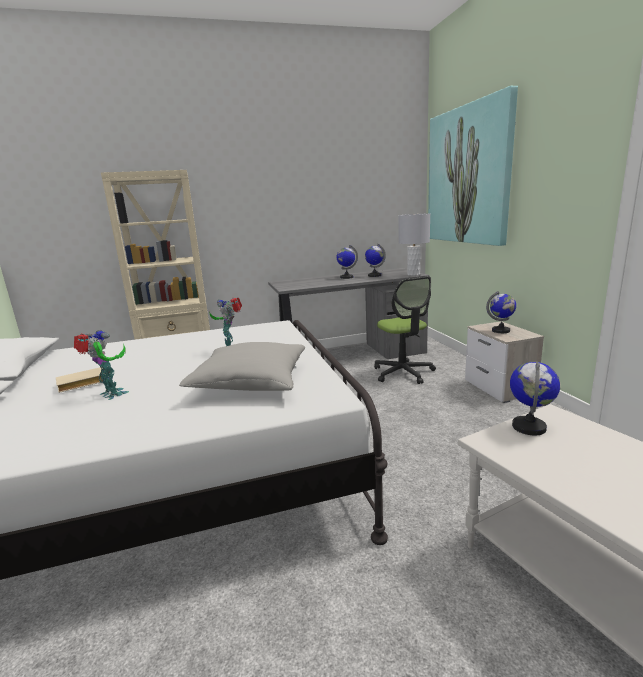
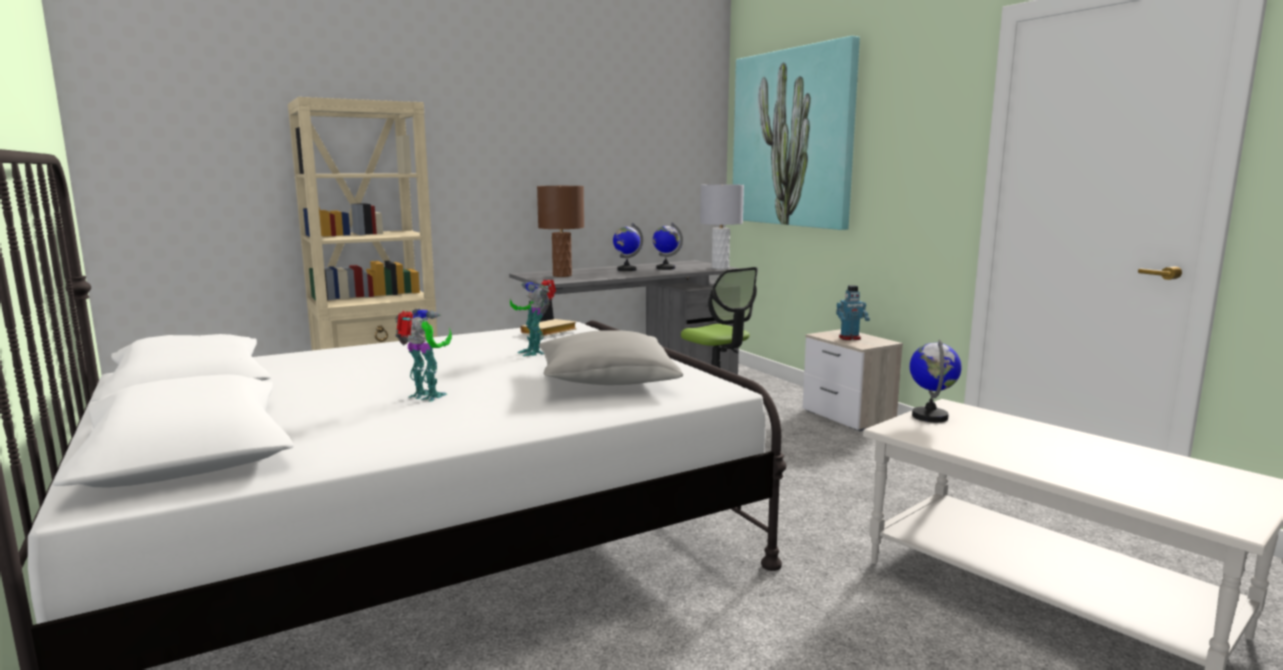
camera: 15 degrees left, 5 degrees down
beige book [56,367,103,393] -> beige book moved to [520,319,577,336]
globe [486,291,516,333] -> toy robot [836,285,870,340]
none -> brown table lamp [537,186,584,277]

